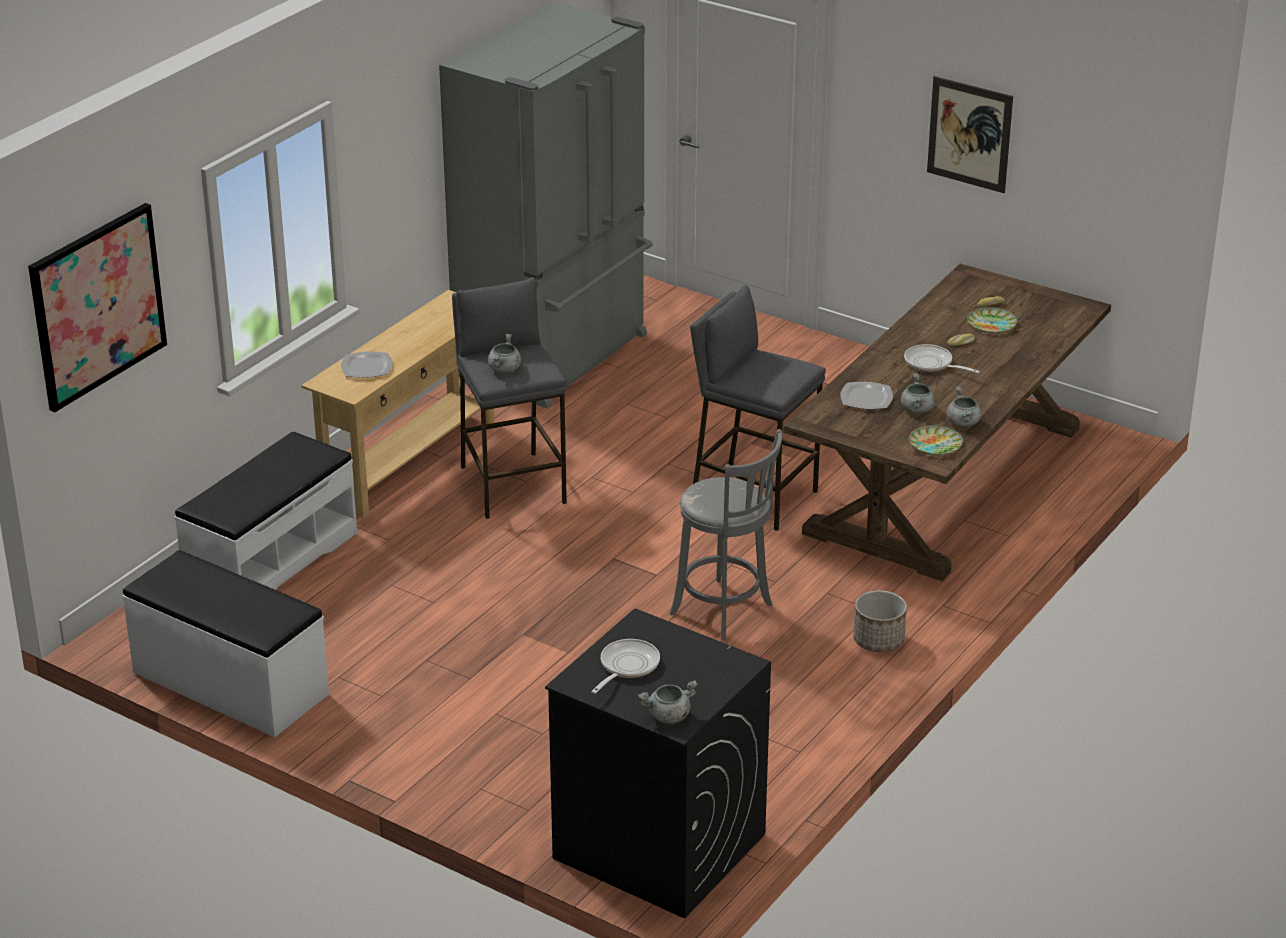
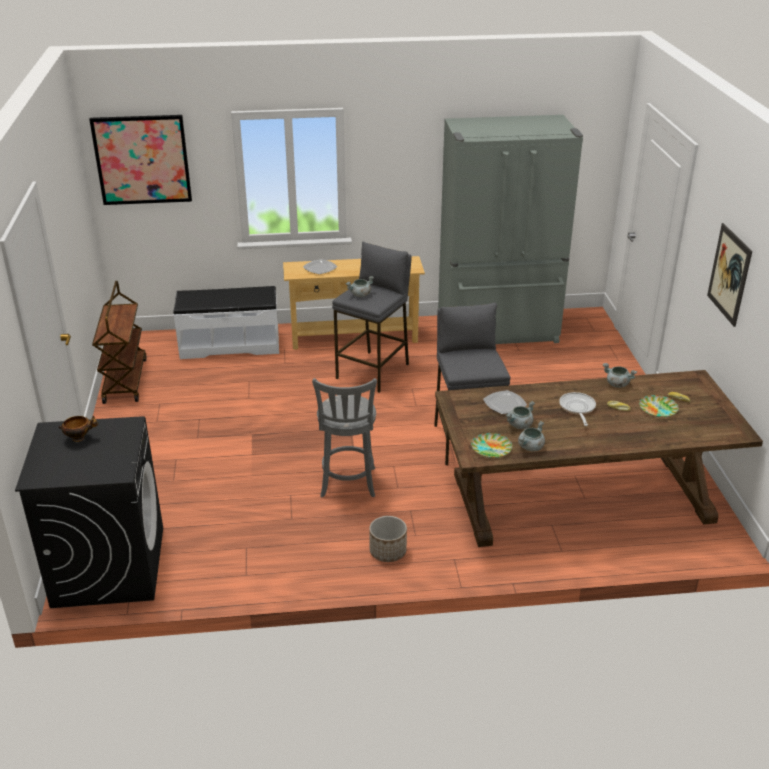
camera: 50 degrees right, 0 degrees up
white bench [122,550,329,737] -> brown cart [92,281,147,404]
frying pan [591,639,660,694] -> bowl [58,416,99,442]
grey cooking pot [638,680,698,724] -> grey cooking pot moved to [603,363,637,388]

